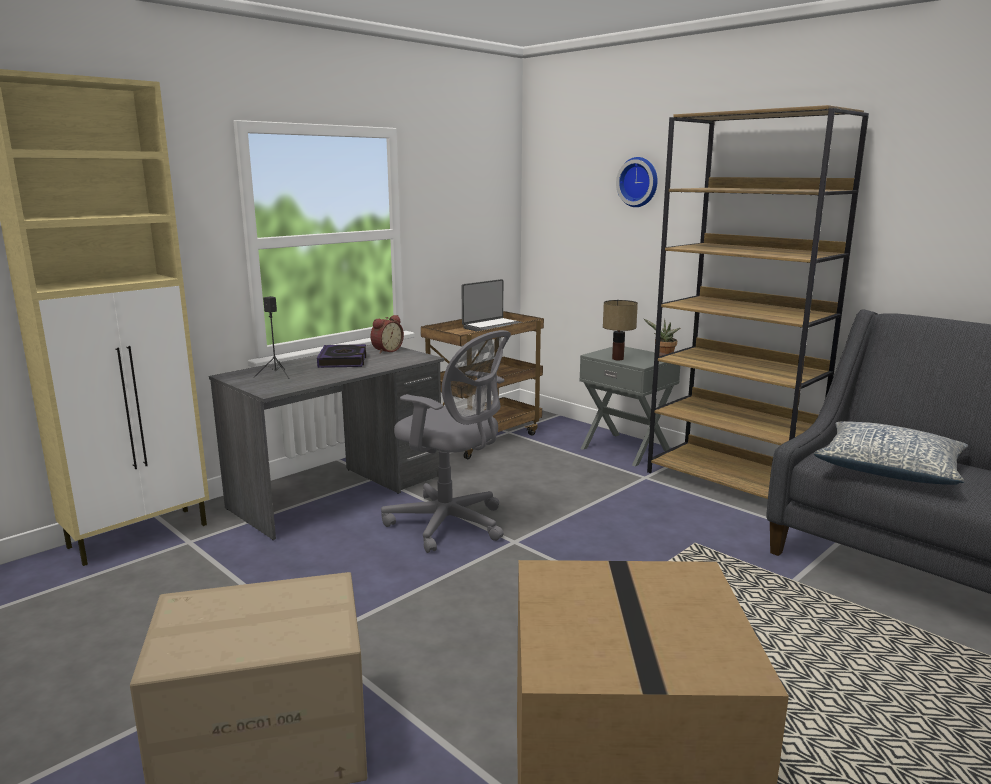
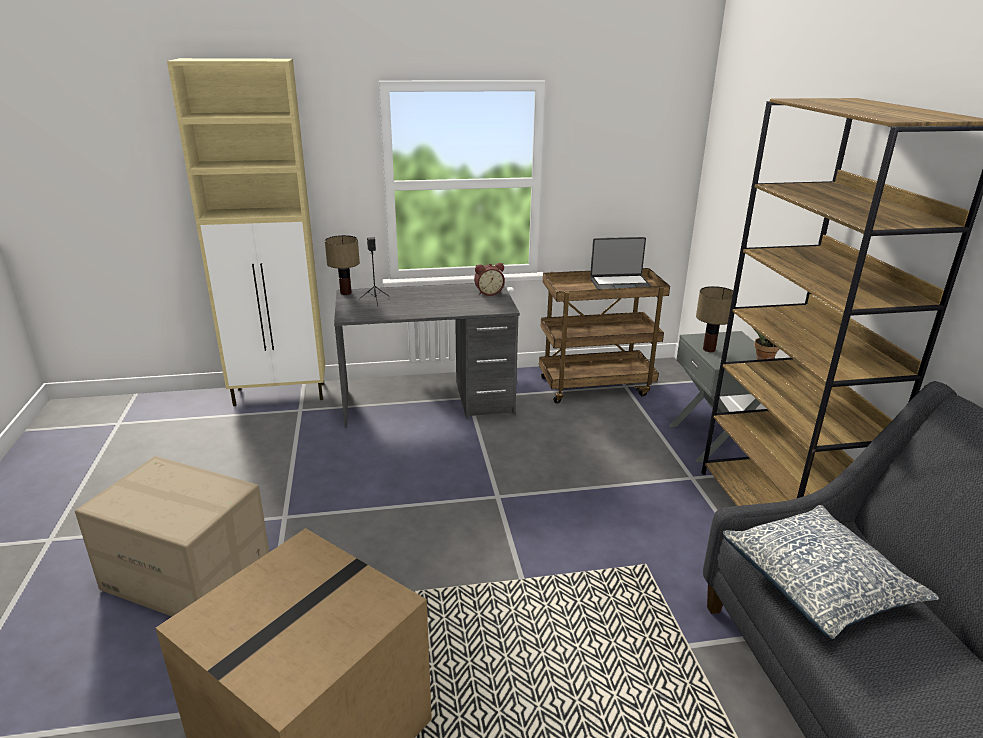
camera: 35 degrees right, 10 degrees up
book [317,344,366,368] -> none
grey office chair [381,330,511,553] -> none
wall clock [616,157,658,207] -> none
none -> table lamp [325,235,360,295]

